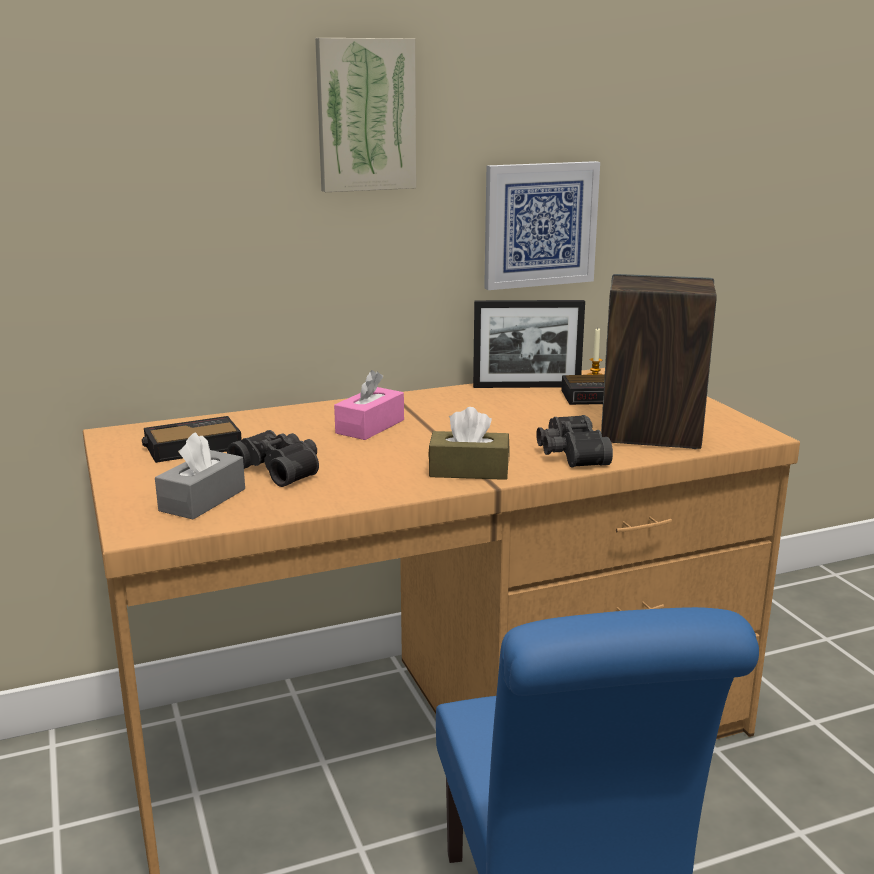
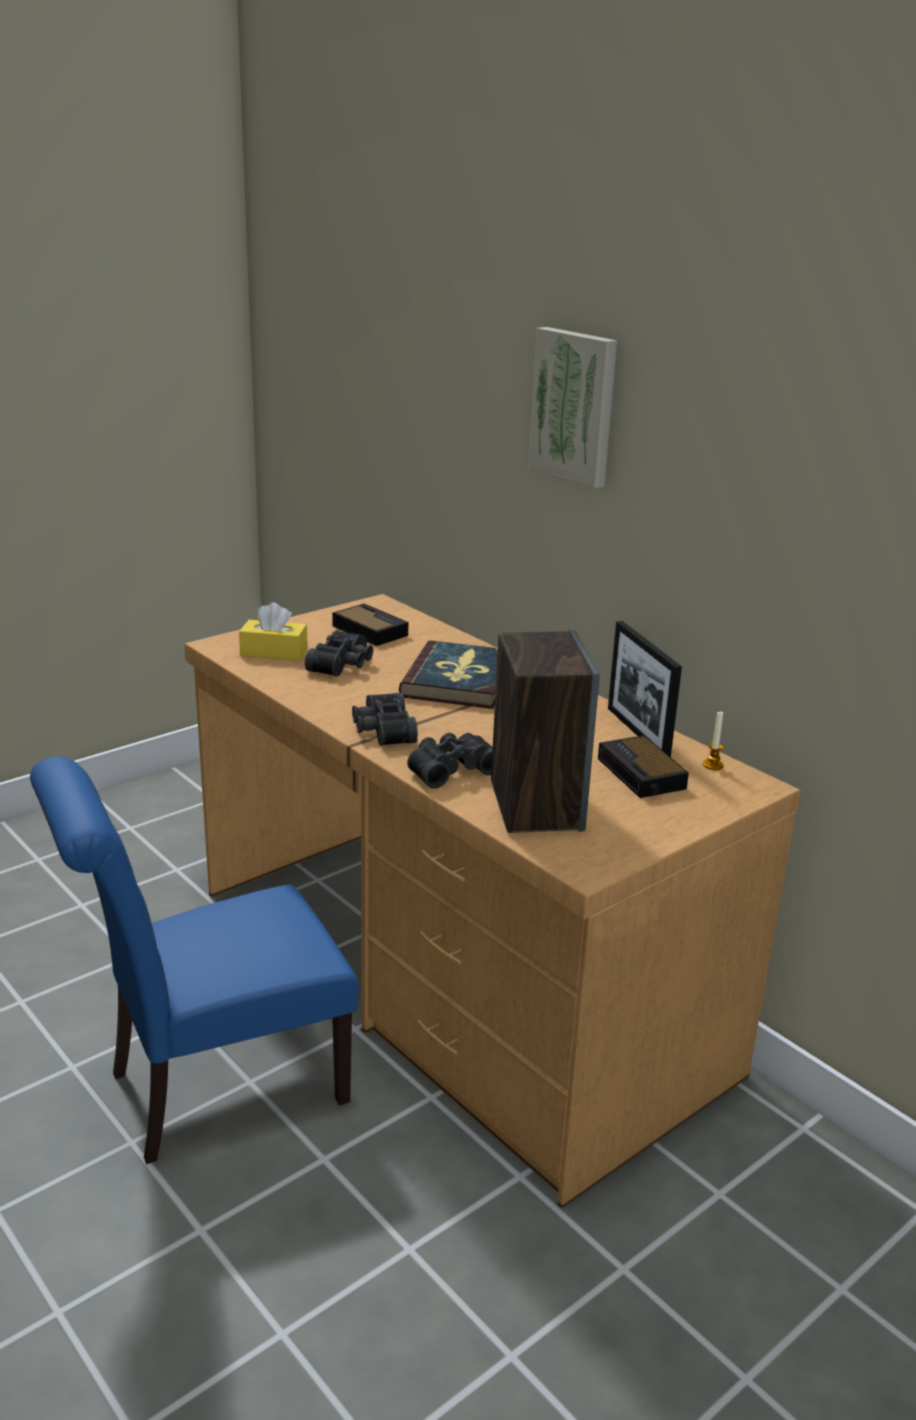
camera: 70 degrees right, 5 degrees up
grey tissue box [155,432,245,519] -> yellow tissue box [239,602,307,661]
pink tissue box [334,370,404,440] -> book [399,640,498,709]
brown tissue box [428,407,510,480] -> black binoculars [352,693,418,746]
picture [484,161,600,290] -> none

